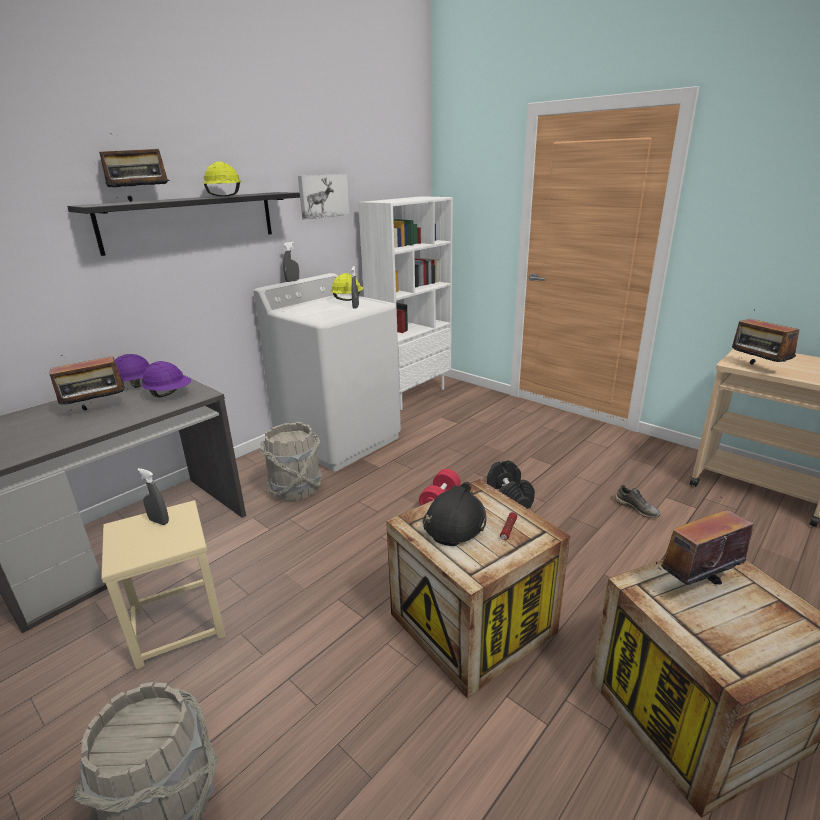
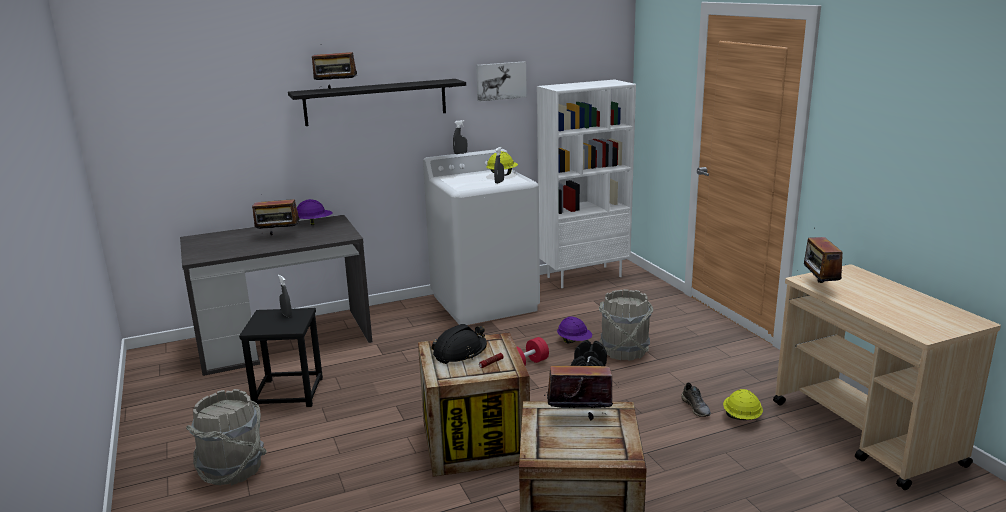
camera: 25 degrees right, 5 degrees down
beige stool [101,500,226,669] -> black stool [239,308,323,407]
purple hard hat [141,361,191,397] -> purple hard hat moved to [557,316,592,343]
yellow hard hat [202,161,242,197] -> yellow hard hat moved to [723,389,763,420]
grey bucket [260,422,322,501] -> grey bucket moved to [599,289,653,361]

